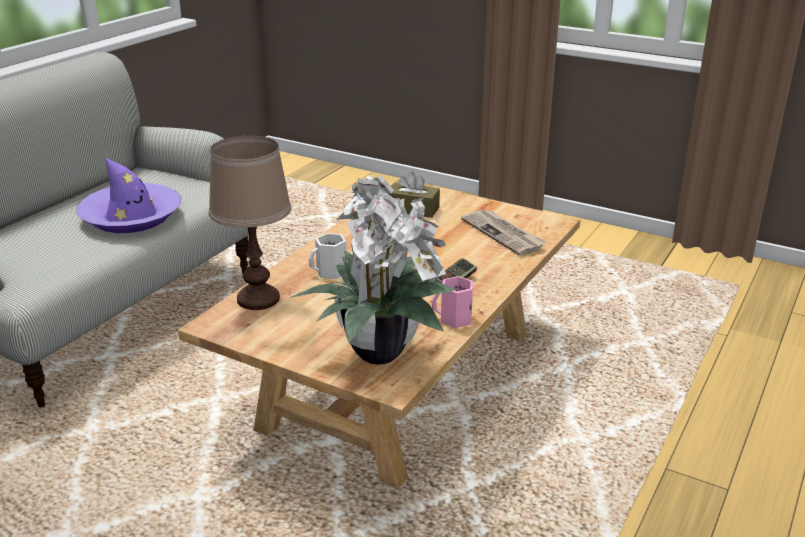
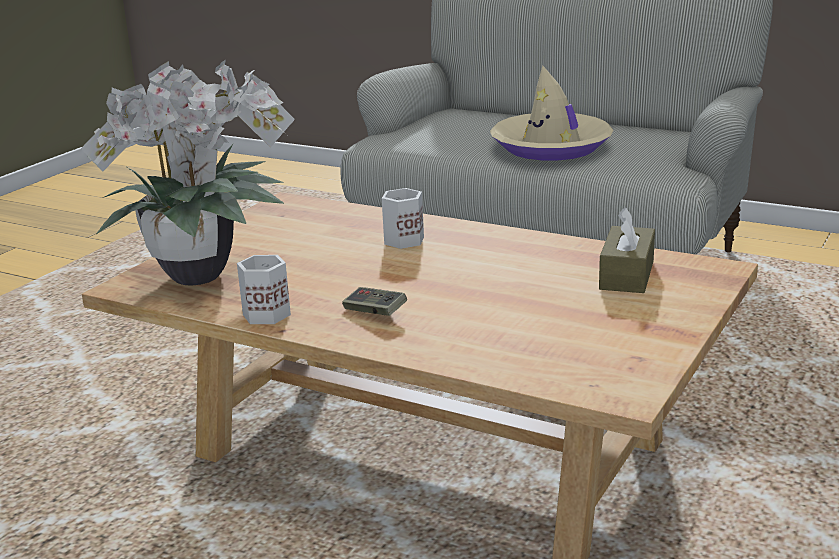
camera: 90 degrees right, 5 degrees down
purple hat [76,158,181,233] -> beige hat [490,65,614,160]
brown table lamp [209,136,292,310] -> none
pink mug [431,276,473,328] -> white mug [237,255,291,324]
newspaper [461,210,547,256] -> none

